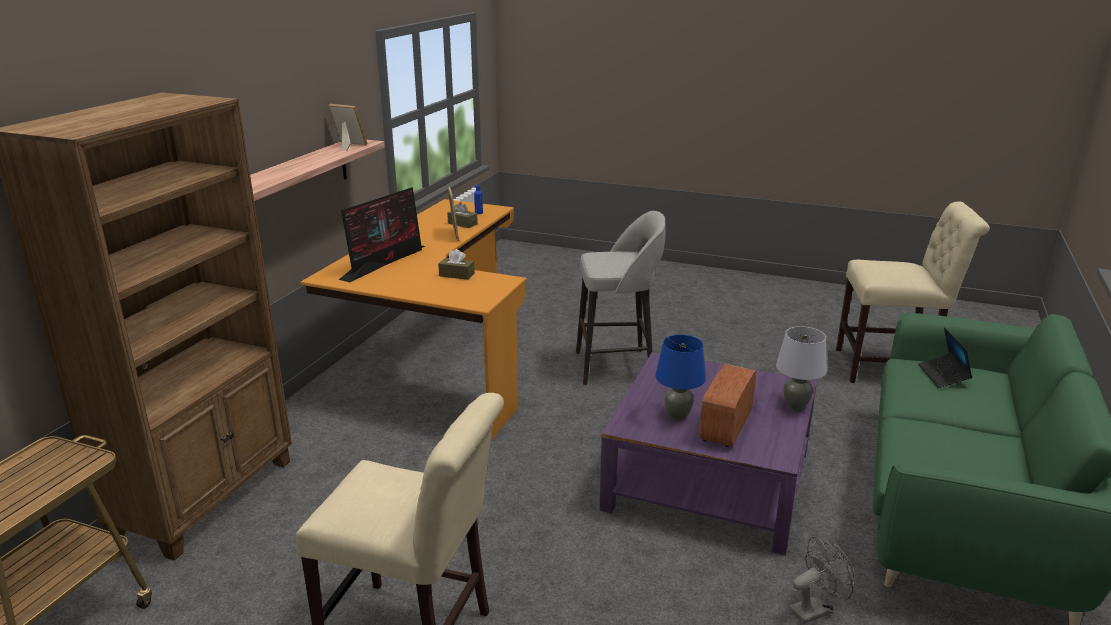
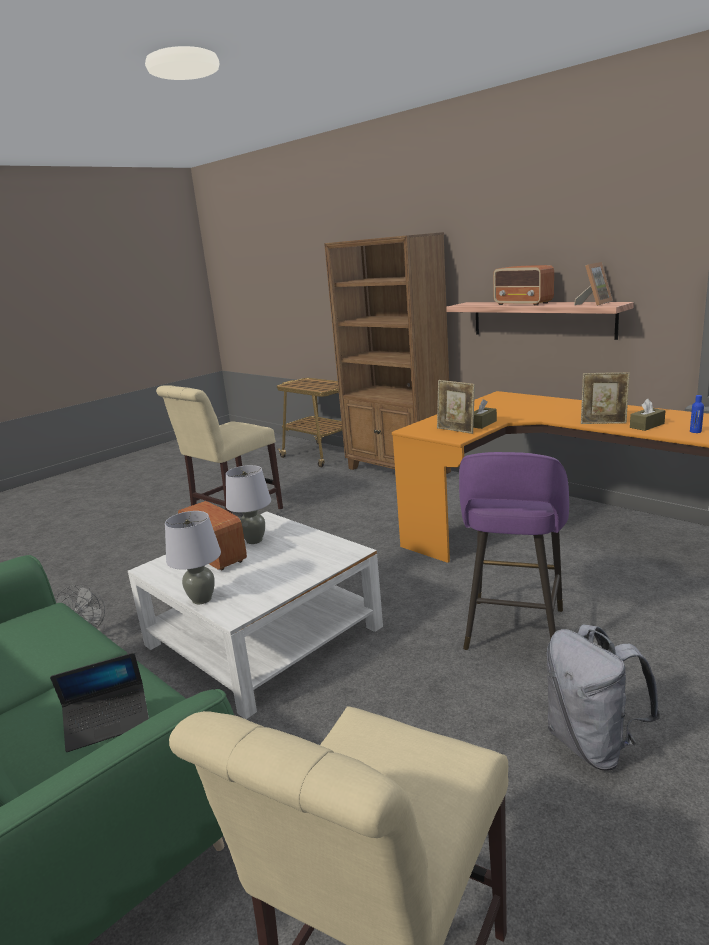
camera: 115 degrees right, 5 degrees down
monitor [339,187,425,282] -> none
grey stool [576,211,666,385] -> purple stool [459,452,569,650]
purple coffee table [600,352,817,555] -> white coffee table [128,511,383,719]
blue table lamp [655,334,706,421] -> grey table lamp [226,465,271,544]
laptop [918,327,972,388] -> laptop turned 135 degrees clockwise [50,653,149,752]
none -> picture frame [437,380,475,434]
none -> radio [493,265,554,306]
none -> grey backpack [547,624,660,771]

